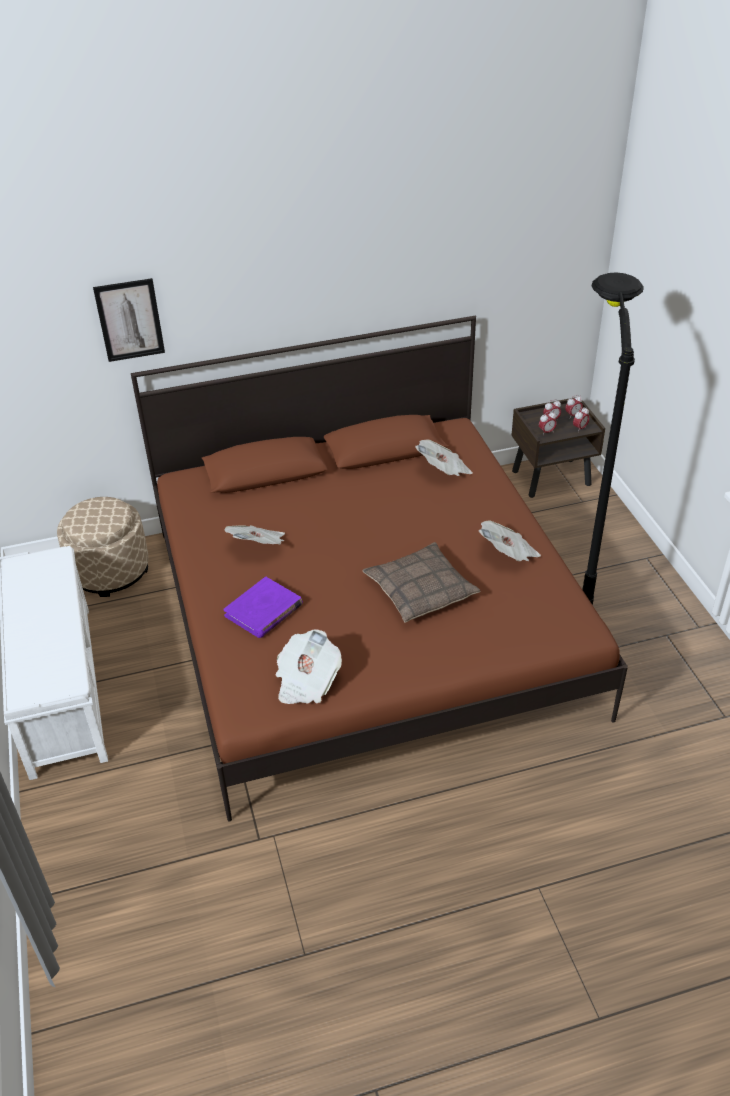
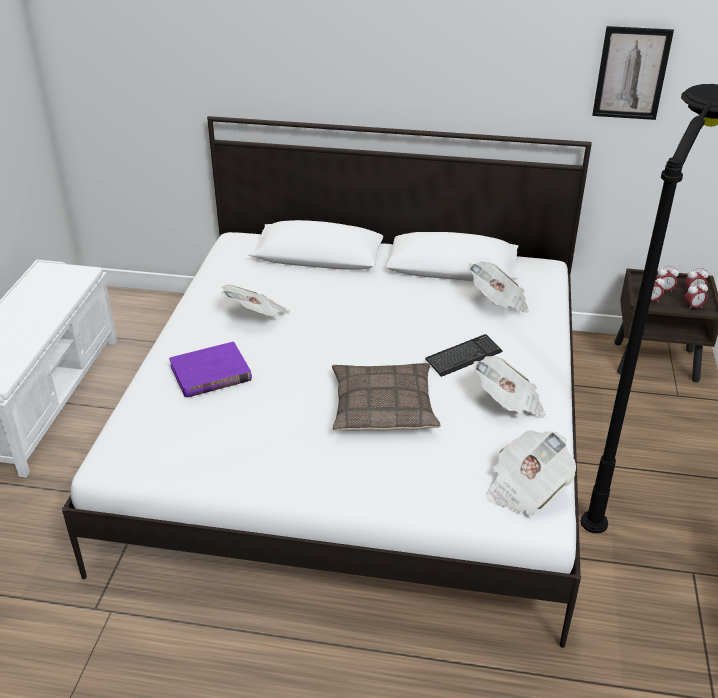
camera: 25 degrees right, 5 degrees down
beige ottoman [57,497,149,597] -> none
picture [93,278,165,362] -> picture moved to [592,26,674,120]
brown bed [131,316,628,822] -> white bed [62,116,592,648]
newspaper [276,629,342,704] -> newspaper moved to [486,430,576,516]
none -> keyboard [425,334,503,377]

